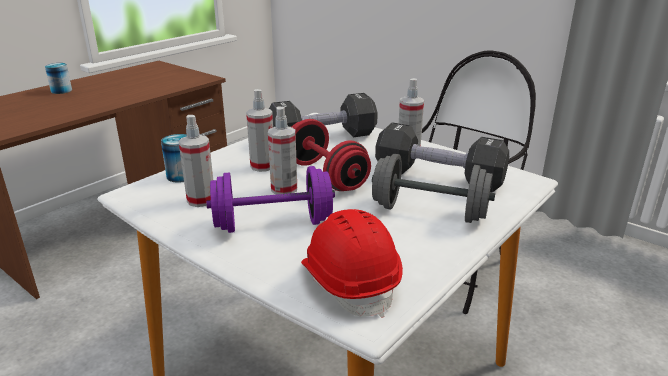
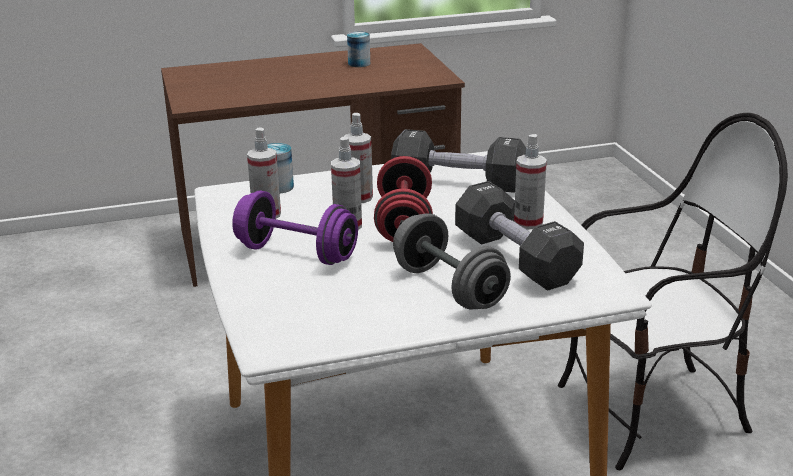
camera: 35 degrees right, 0 degrees up
can [45,63,72,94] -> can moved to [347,31,370,67]
red hard hat [301,209,403,318] -> none

